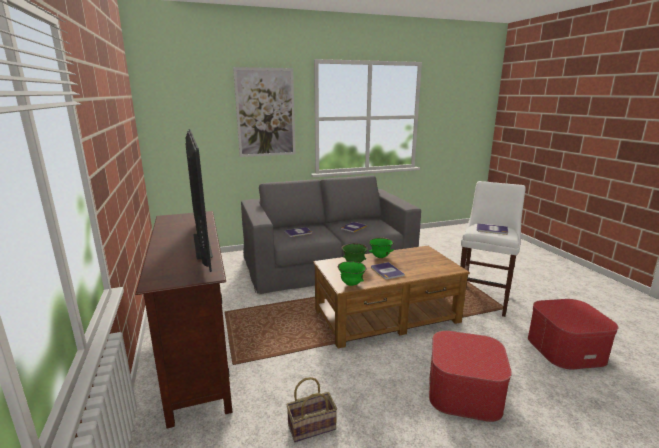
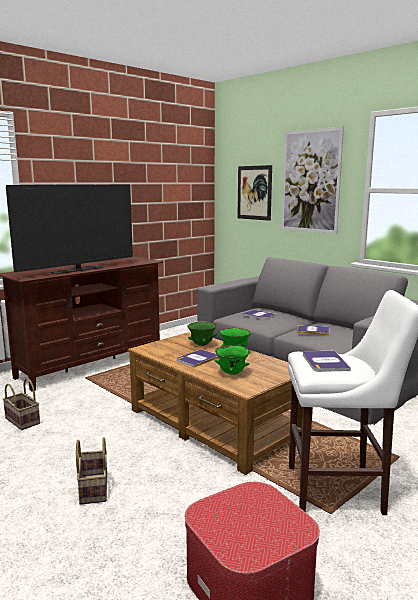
camera: 65 degrees right, 5 degrees down
green bowl [338,261,366,286] -> green bowl moved to [214,345,250,374]
ottoman [429,331,512,422] -> basket [76,437,107,505]
none -> picture [237,165,272,221]

